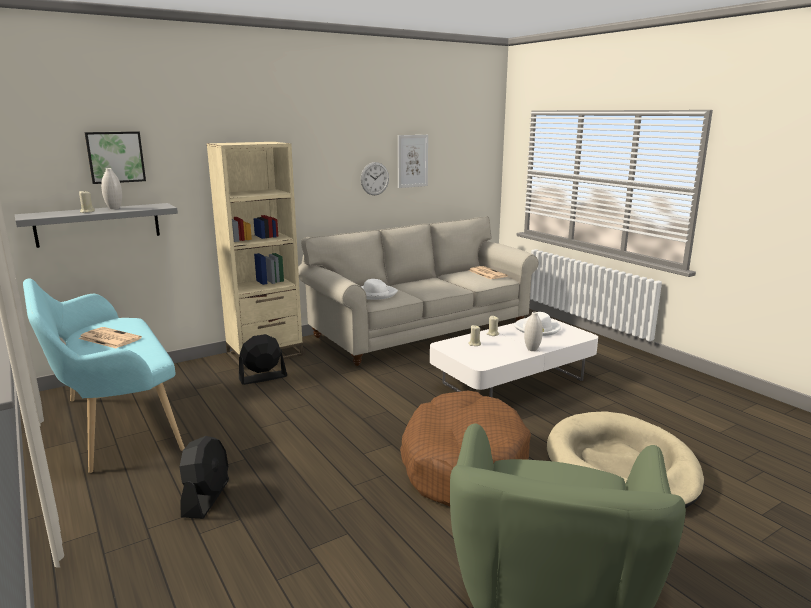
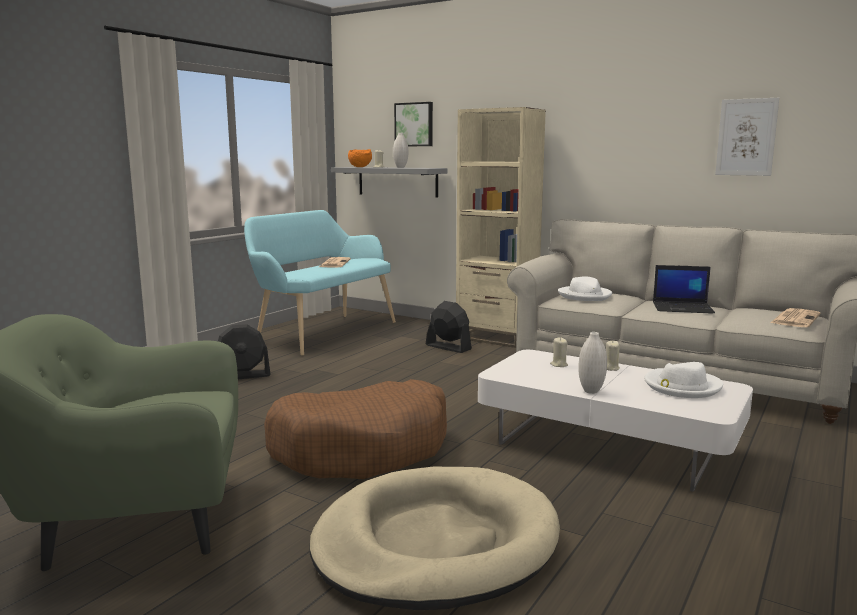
camera: 65 degrees right, 5 degrees down
wall clock [361,162,389,195] -> none
none -> orange bowl [348,149,372,167]
none -> laptop [653,265,715,314]

